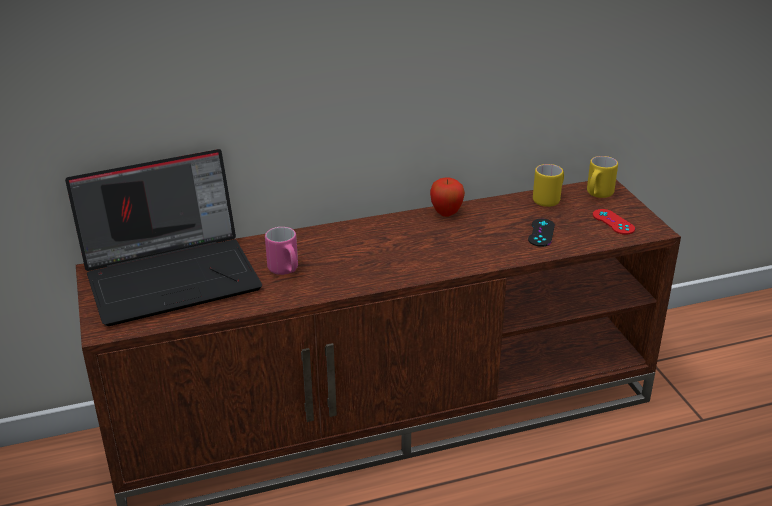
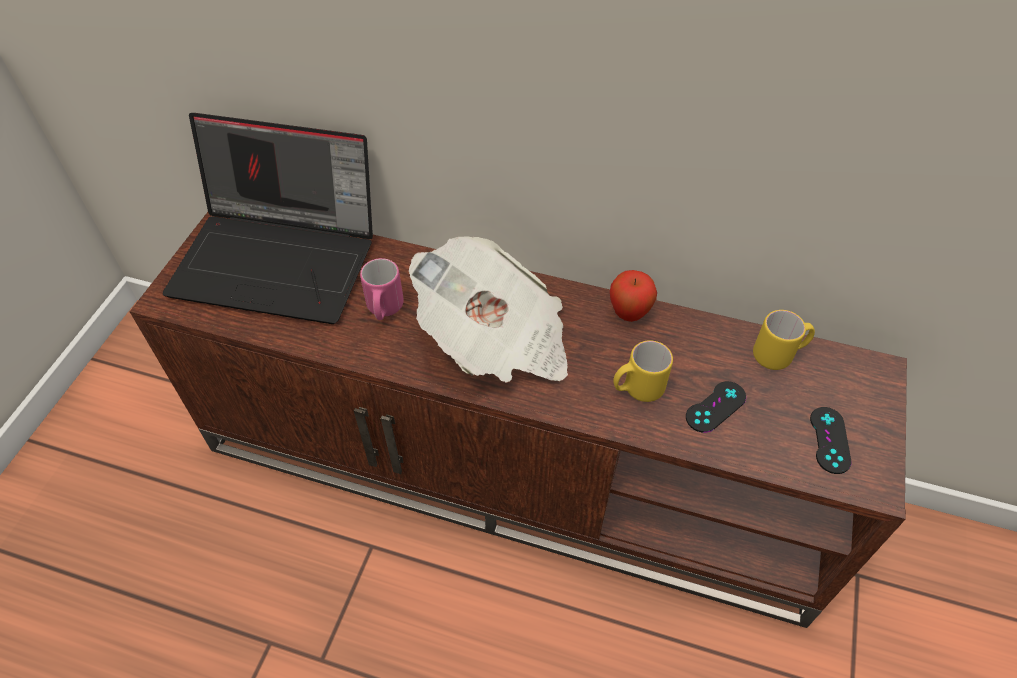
camera: 35 degrees right, 20 degrees up
yellow mug [587,156,618,198] -> yellow mug moved to [613,340,673,402]
red game controller [593,209,635,235] -> black game controller [810,407,851,474]
none -> newspaper [409,236,568,383]

